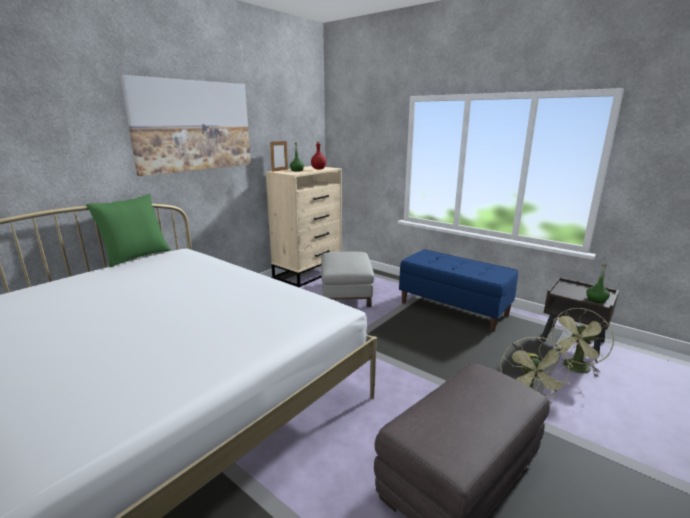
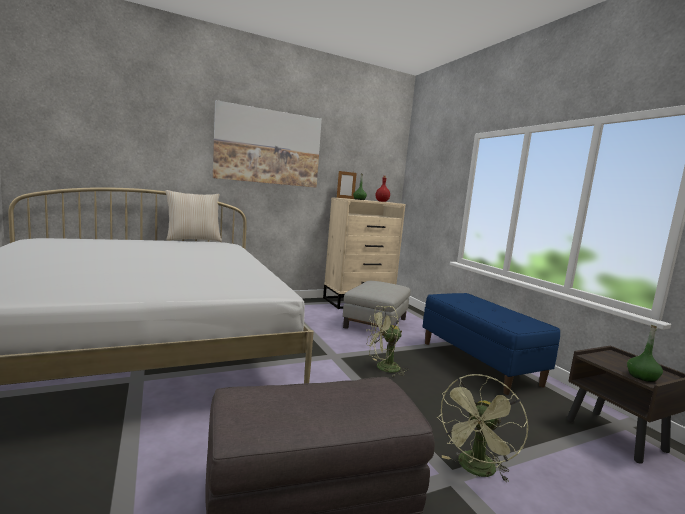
camera: 25 degrees right, 10 degrees down
green pillow [86,194,171,267] -> beige pillow [166,190,222,242]
green fan [549,308,614,377] -> green fan moved to [366,306,409,377]

